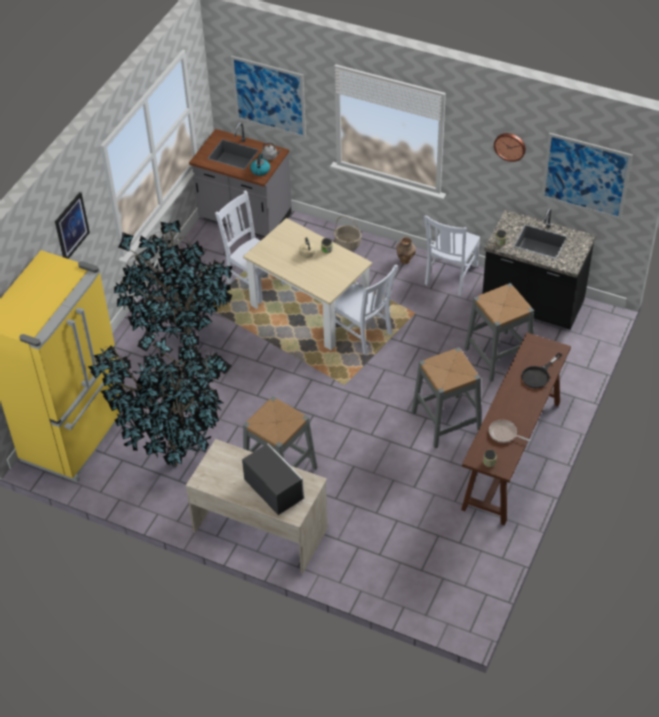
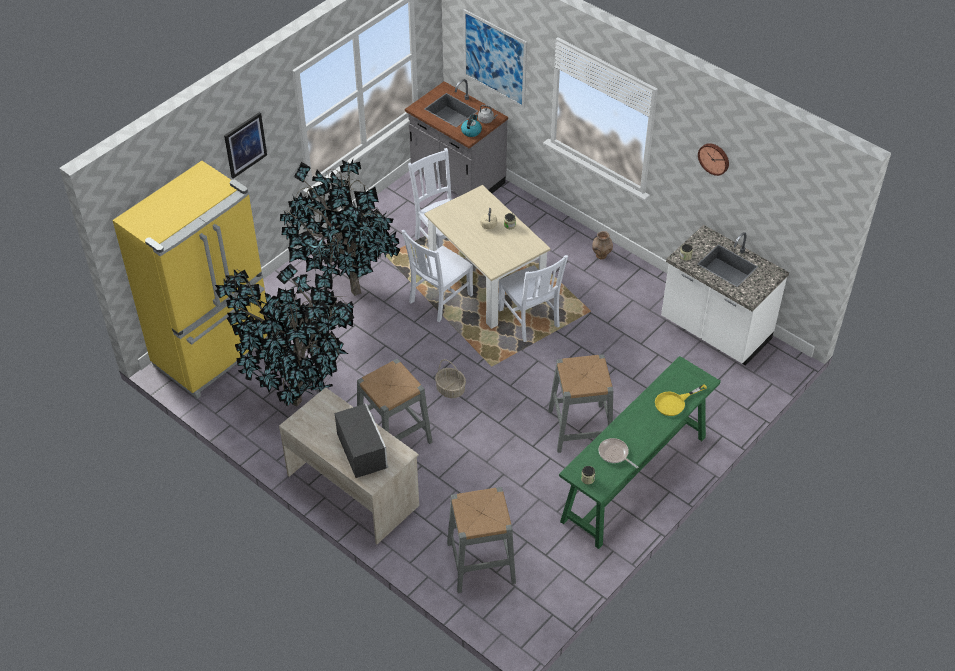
camera: 15 degrees right, 0 degrees up
basket [334,216,361,250] -> basket moved to [435,359,466,398]
white chair [424,215,480,296] -> white chair moved to [401,230,473,322]
brown console table [461,333,571,525] -> green console table [559,356,721,549]
grey stool [464,283,534,382] -> grey stool moved to [447,487,516,593]
black counter [482,208,596,330] -> white counter [661,225,789,366]
black frying pan [521,352,562,388] -> yellow frying pan [655,384,707,416]
picture [541,133,633,220] -> none

